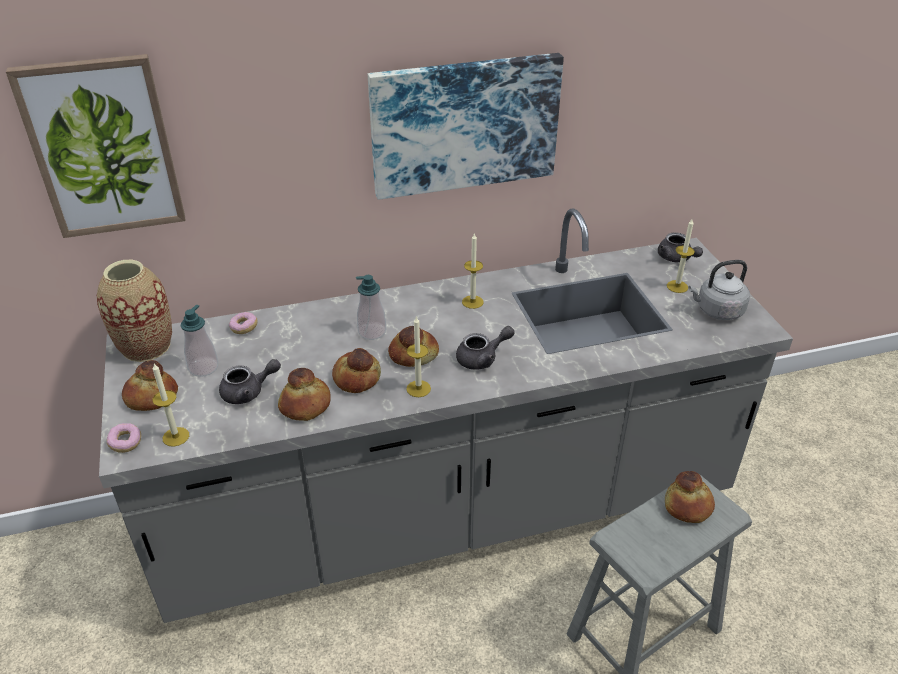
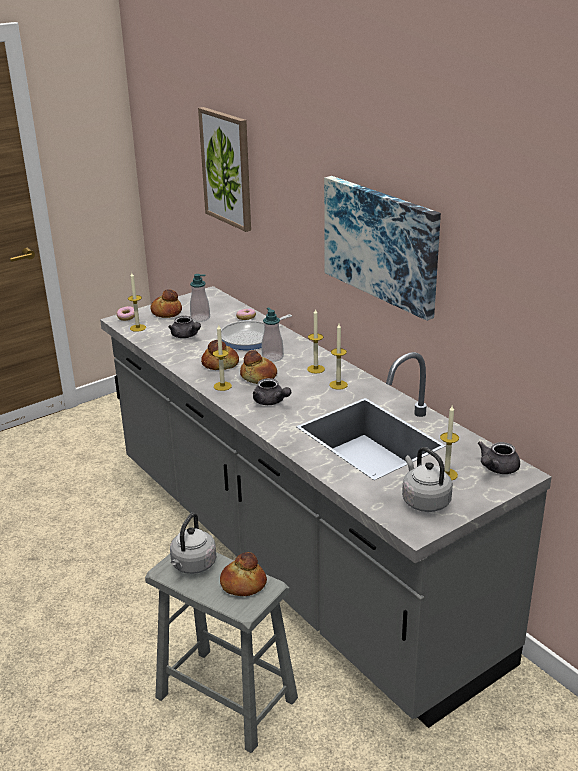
camera: 70 degrees right, 10 degrees down
vase [97,260,172,362] -> none
bread [278,368,331,421] -> none
none -> grey kettle [170,513,216,574]
none -> frying pan [221,314,292,350]
none -> candle [307,308,325,374]

